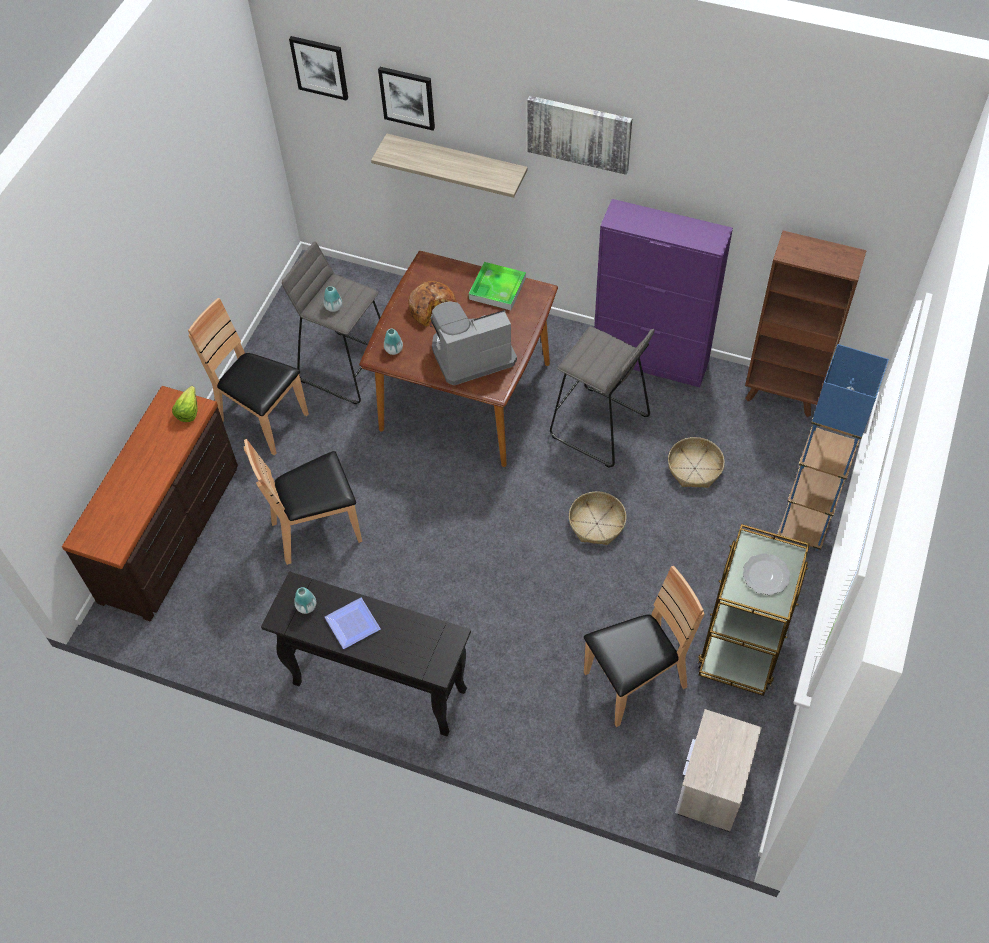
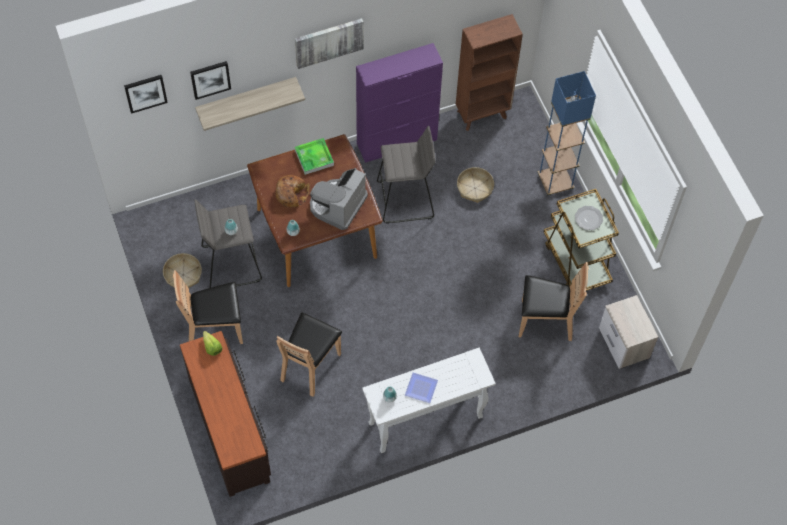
camera: 45 degrees left, 5 degrees up
black console table [261,571,471,737] -> white console table [362,348,496,453]
basket [569,491,626,545] -> basket moved to [163,253,202,288]
brown chair [584,566,704,727] -> brown chair turned 75 degrees clockwise [519,262,589,341]

